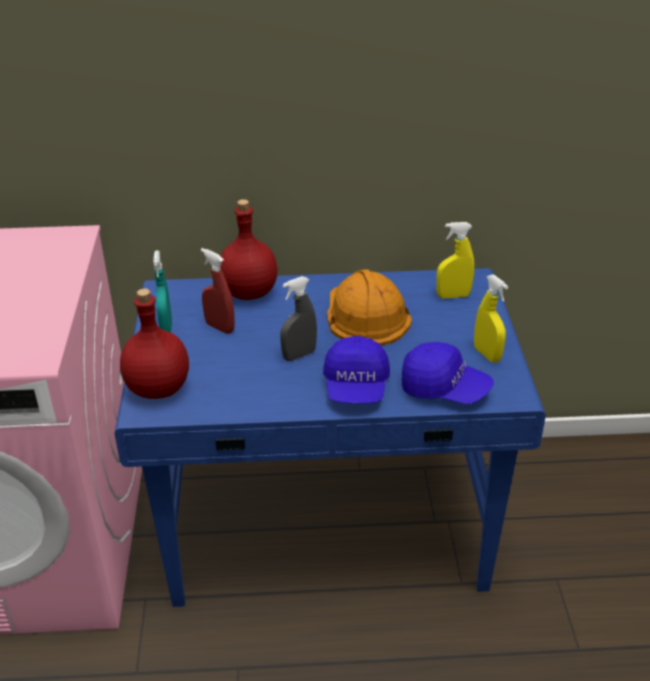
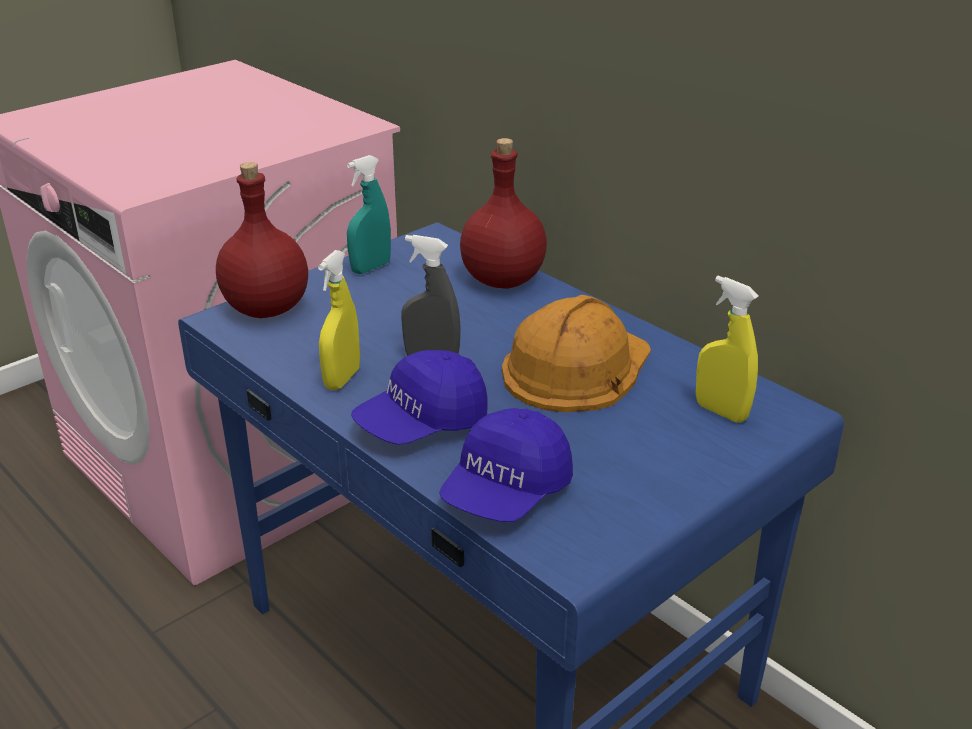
camera: 50 degrees right, 5 degrees down
red spray bottle [201,248,235,334] -> none
blue cap [402,342,494,404] -> blue cap turned 45 degrees clockwise [439,408,573,522]
yellow spray bottle [474,274,508,363] -> yellow spray bottle moved to [318,250,360,390]

